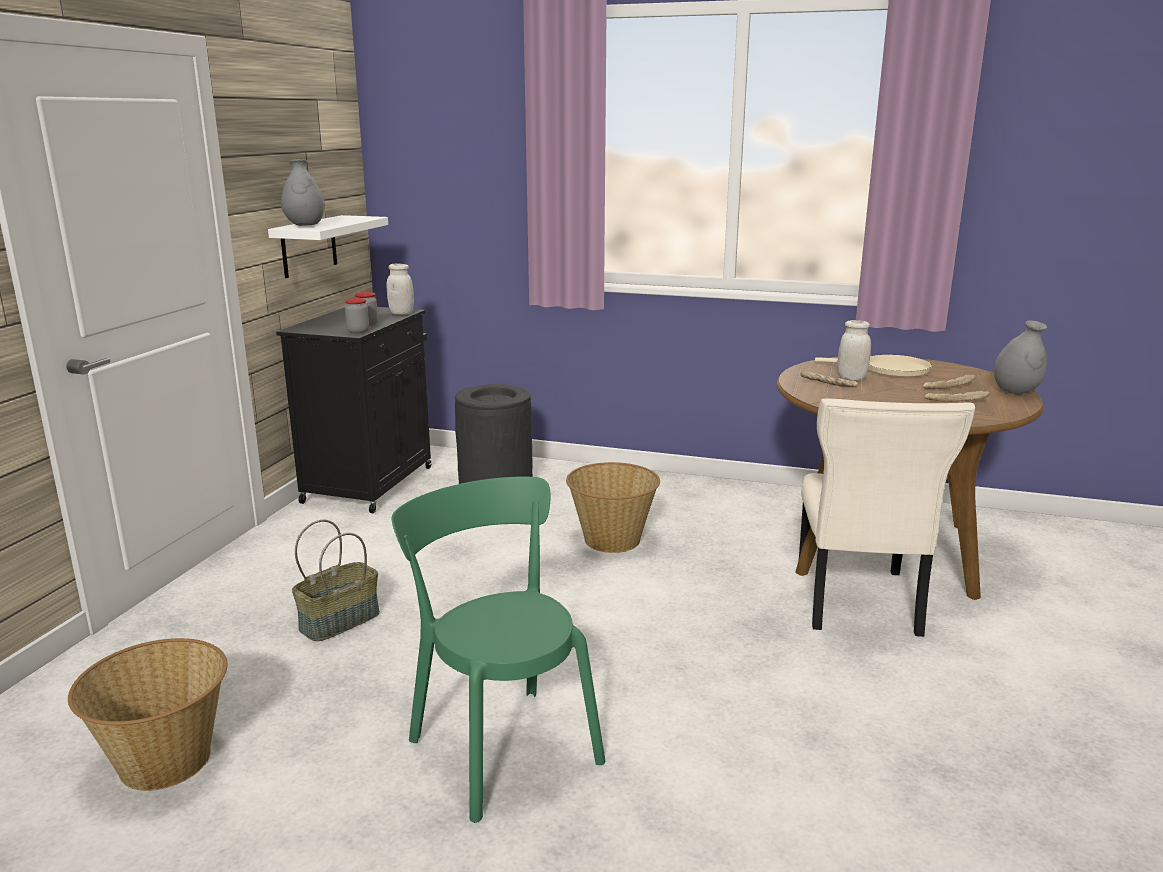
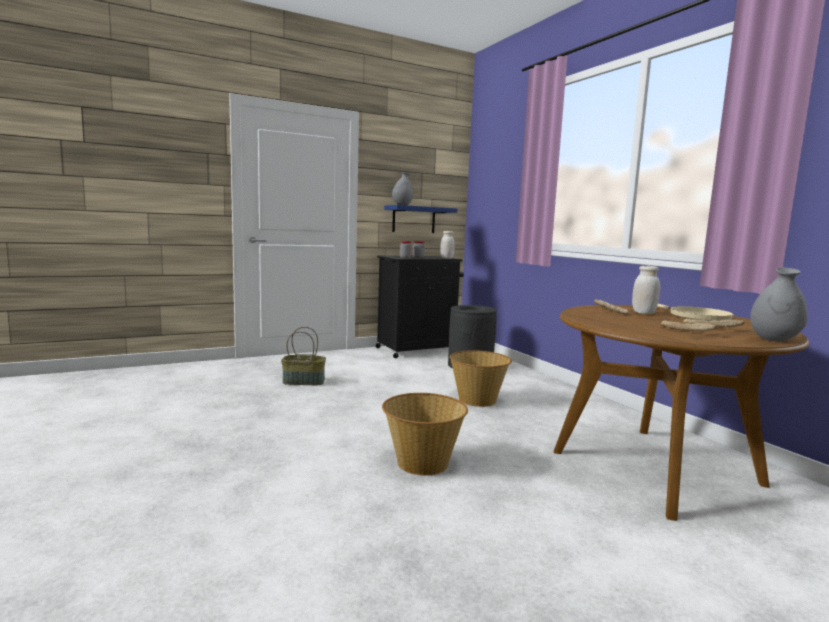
camera: 45 degrees right, 10 degrees down
basket [68,638,228,791] -> basket moved to [382,393,468,476]
white shelf [268,215,388,278] -> blue shelf [384,205,457,233]
green chair [392,476,605,823] -> none
beige chair [799,399,975,637] -> none

